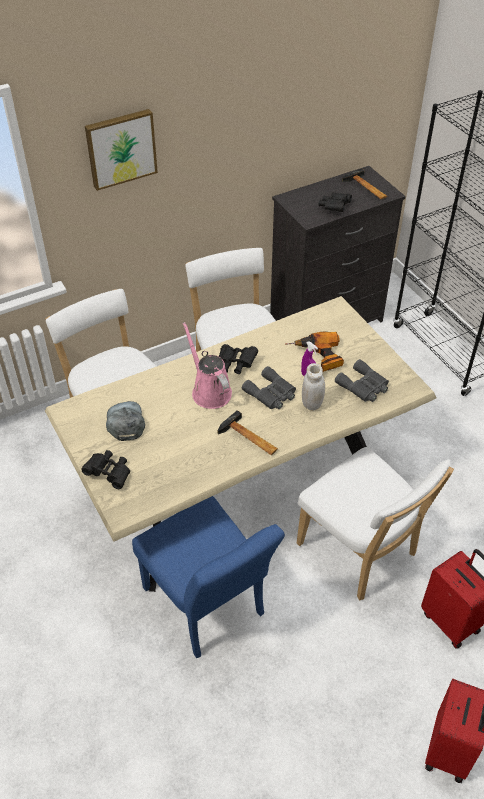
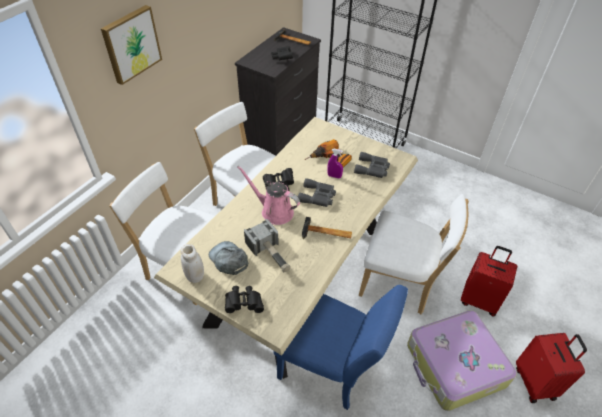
camera: 30 degrees left, 0 degrees up
white jar [302,363,325,410] -> white jar moved to [181,244,204,283]
none -> hammer [244,218,291,272]
none -> suitcase [407,310,517,411]

